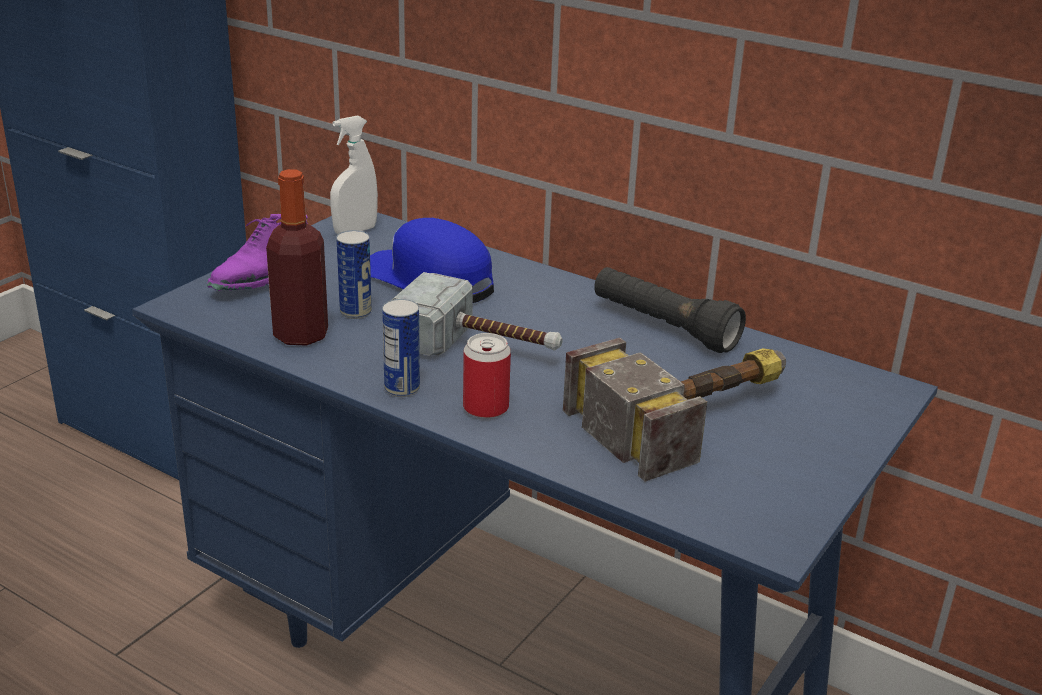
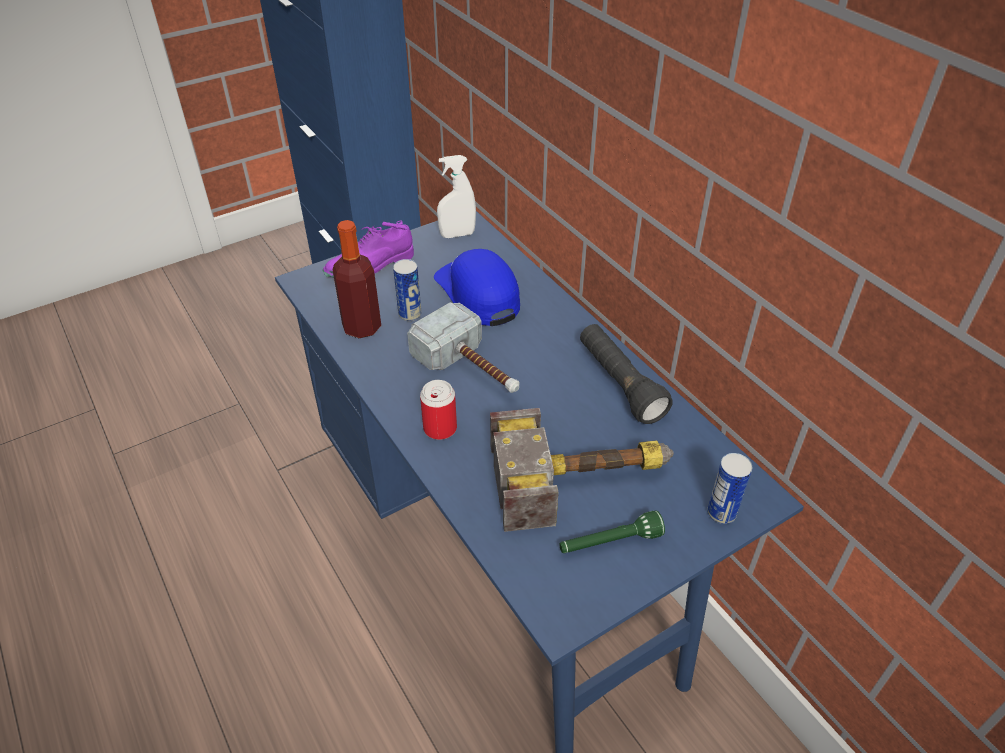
camera: 25 degrees right, 15 degrees up
can [382,299,420,397] -> can moved to [707,453,752,524]
none -> green flashlight [559,510,665,553]

